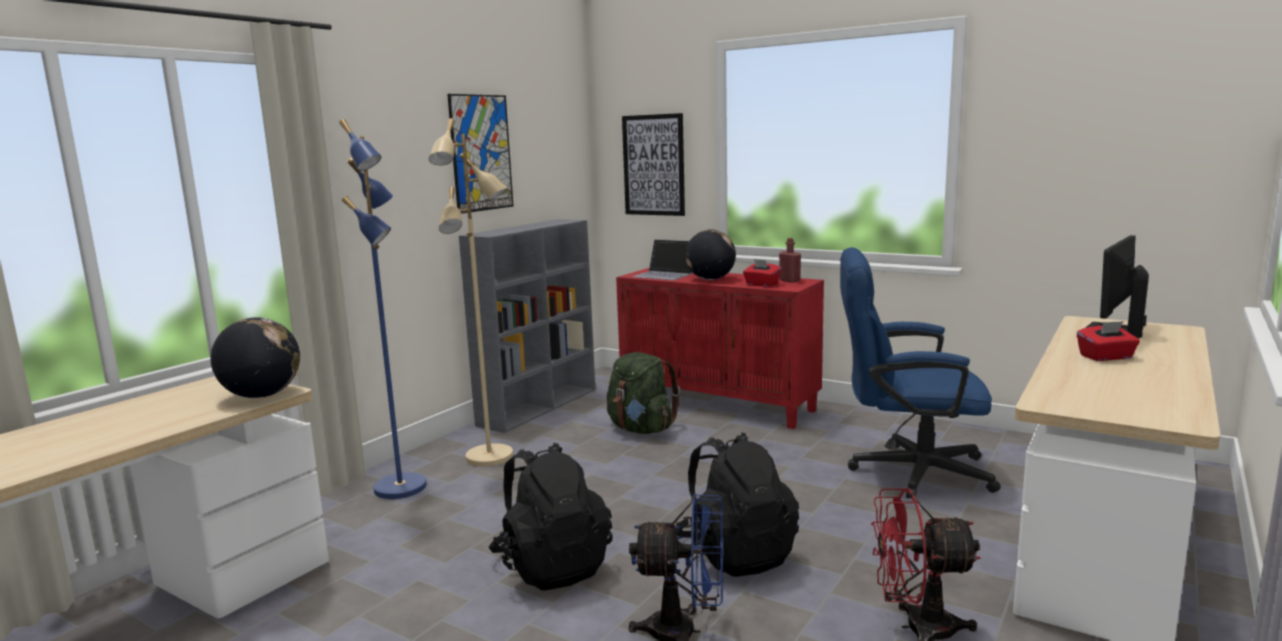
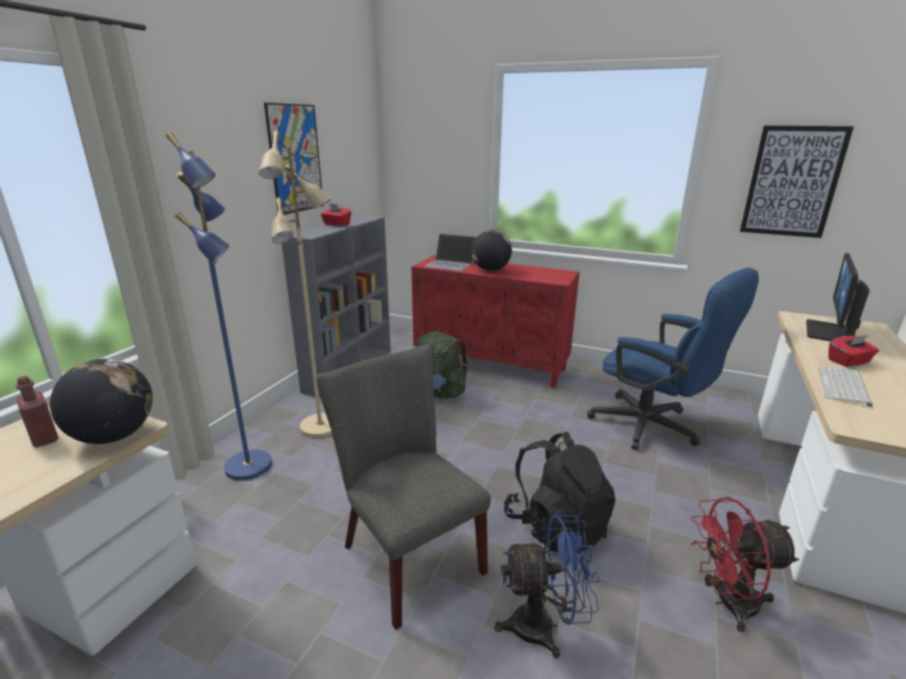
camera: 10 degrees left, 10 degrees up
black backpack [488,443,613,590] -> grey chair [316,344,491,630]
picture [622,113,685,216] -> picture moved to [740,126,854,238]
red tissue box [743,259,781,287] -> red tissue box moved to [321,203,351,226]
red bottle [779,238,801,282] -> red bottle moved to [16,376,59,447]
blue office chair [840,247,1001,499] -> blue office chair turned 135 degrees counterclockwise [587,268,759,450]
none -> keyboard [818,367,873,407]

